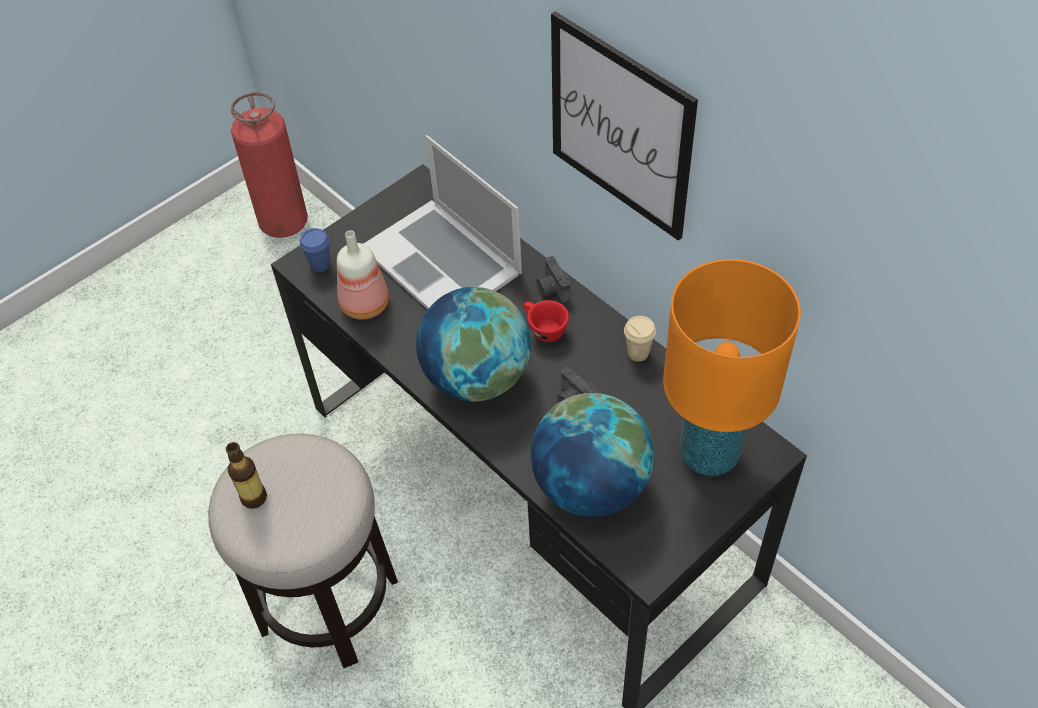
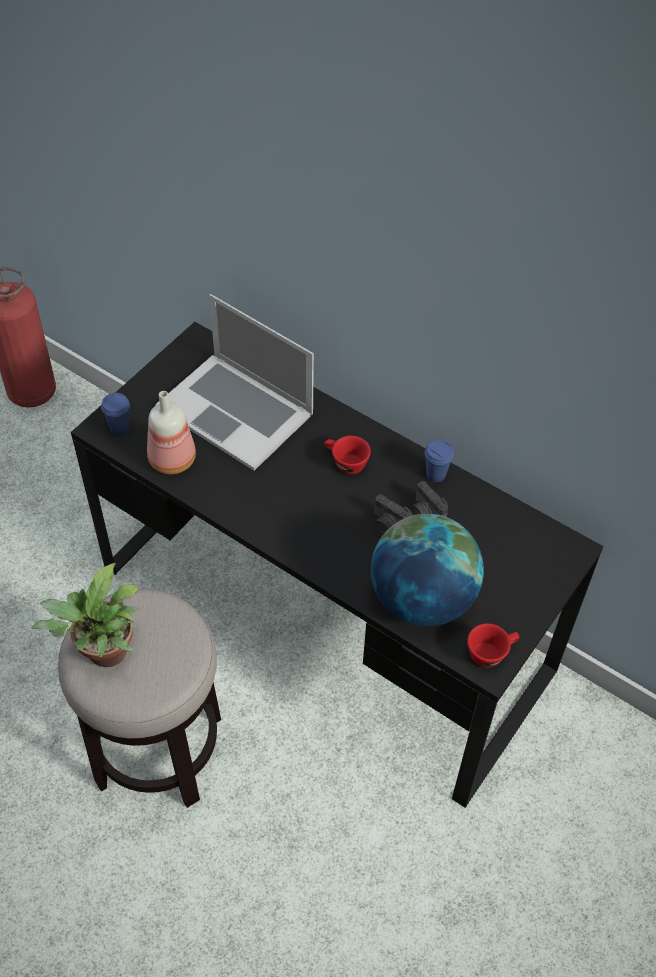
camera: 15 degrees left, 0 degrees up
bottle [226,442,267,509] -> potted plant [31,563,139,667]
globe [416,287,531,402] -> none
camera [536,256,570,303] -> camera moved to [411,481,448,517]
picture [551,11,698,241] -> none
beige cup [624,316,656,362] -> blue cup [425,440,454,482]
orange table lamp [663,259,801,476] -> none
none -> red cup [467,623,519,667]

